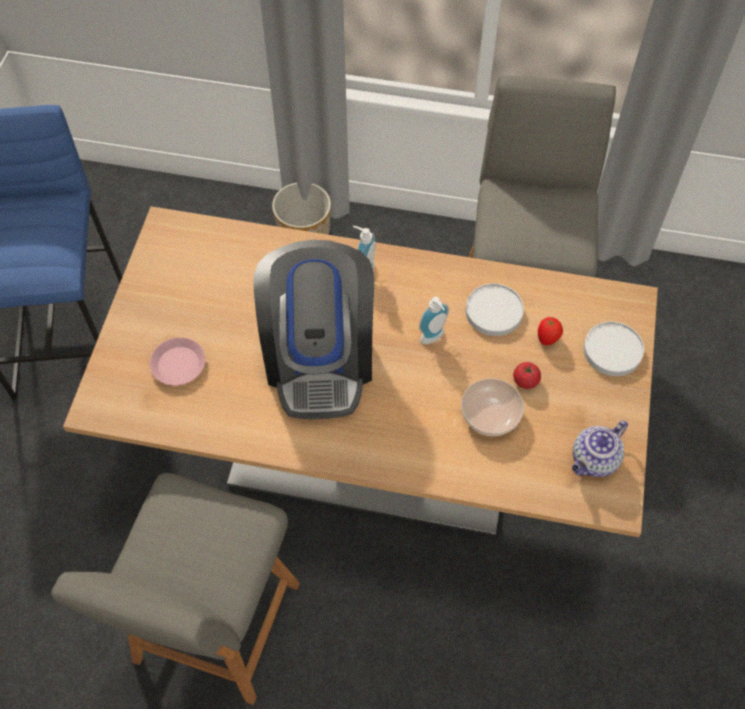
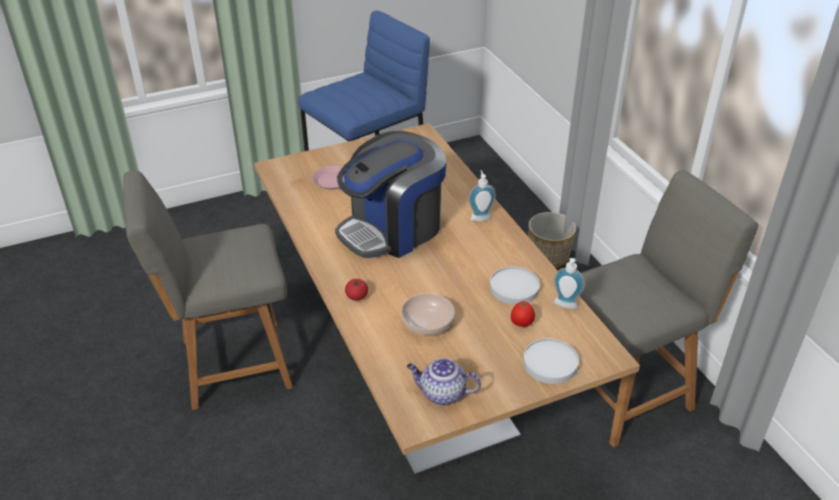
camera: 55 degrees right, 20 degrees down
soap dispenser [419,296,449,344] -> soap dispenser moved to [554,258,585,309]
tomato [513,362,541,389] -> tomato moved to [345,279,368,300]

